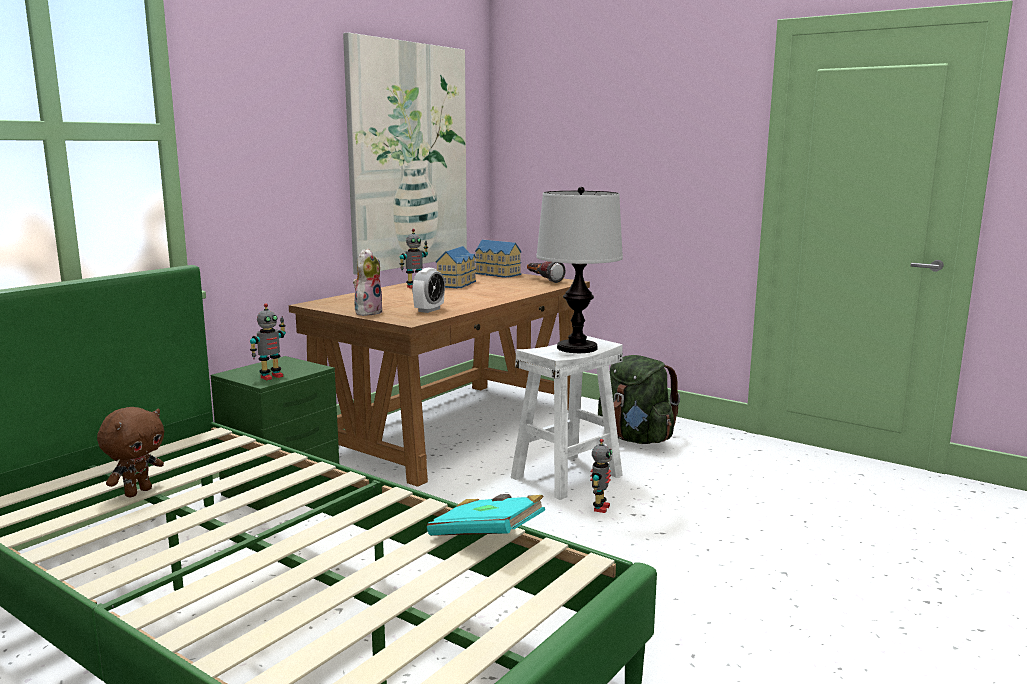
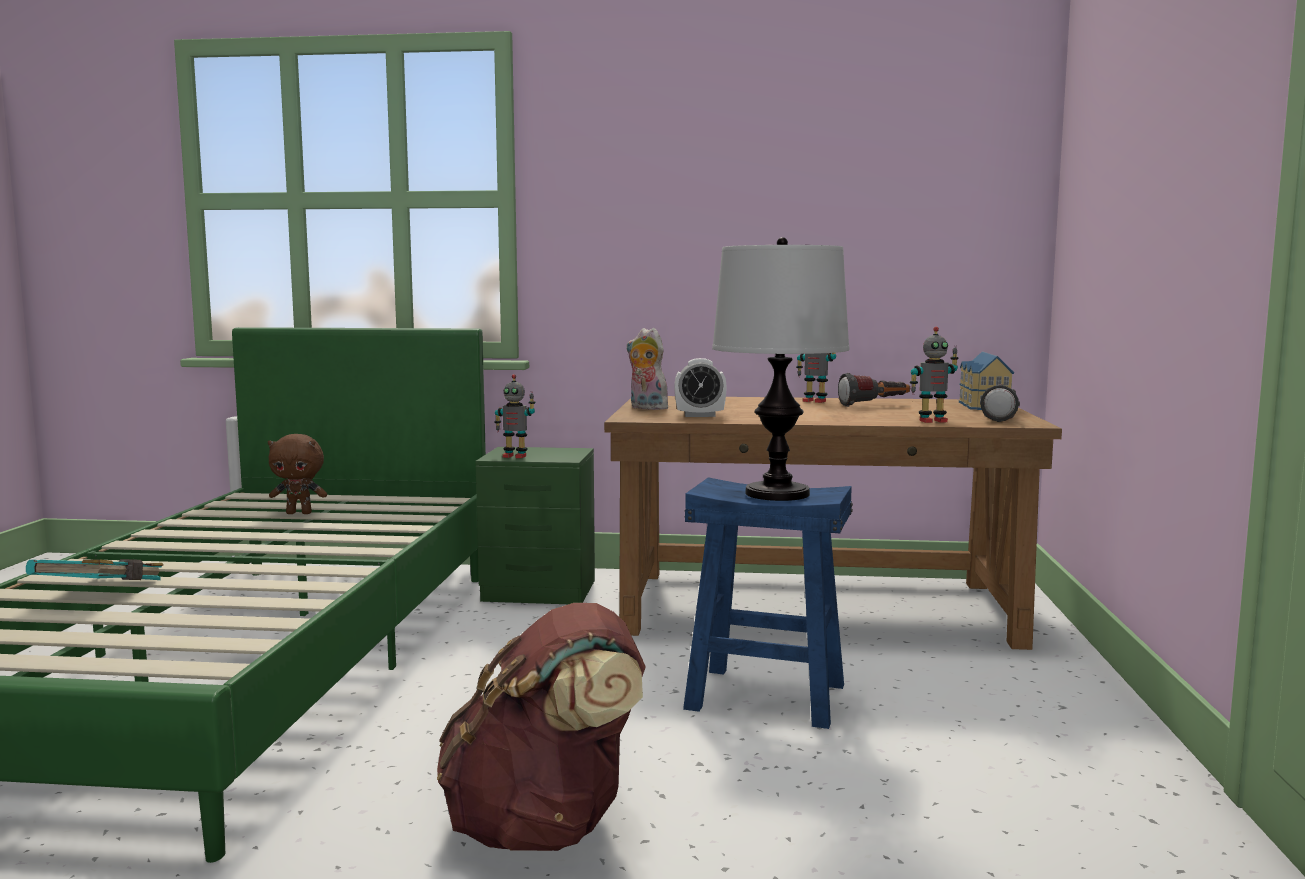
camera: 60 degrees right, 5 degrees down
picture [343,32,467,275] -> none
plush toy [353,249,382,316] -> plush toy turned 135 degrees counterclockwise [626,328,672,410]
turquoise book [427,494,545,536] -> turquoise book moved to [26,559,163,580]
toy house [436,246,476,288] -> flashlight [838,373,910,407]
white stool [511,336,623,500] -> blue stool [683,477,853,729]
toy robot [590,439,612,513] -> toy robot moved to [910,327,959,423]
green backpack [598,355,680,444] -> none
none -> brown backpack [437,603,646,851]

